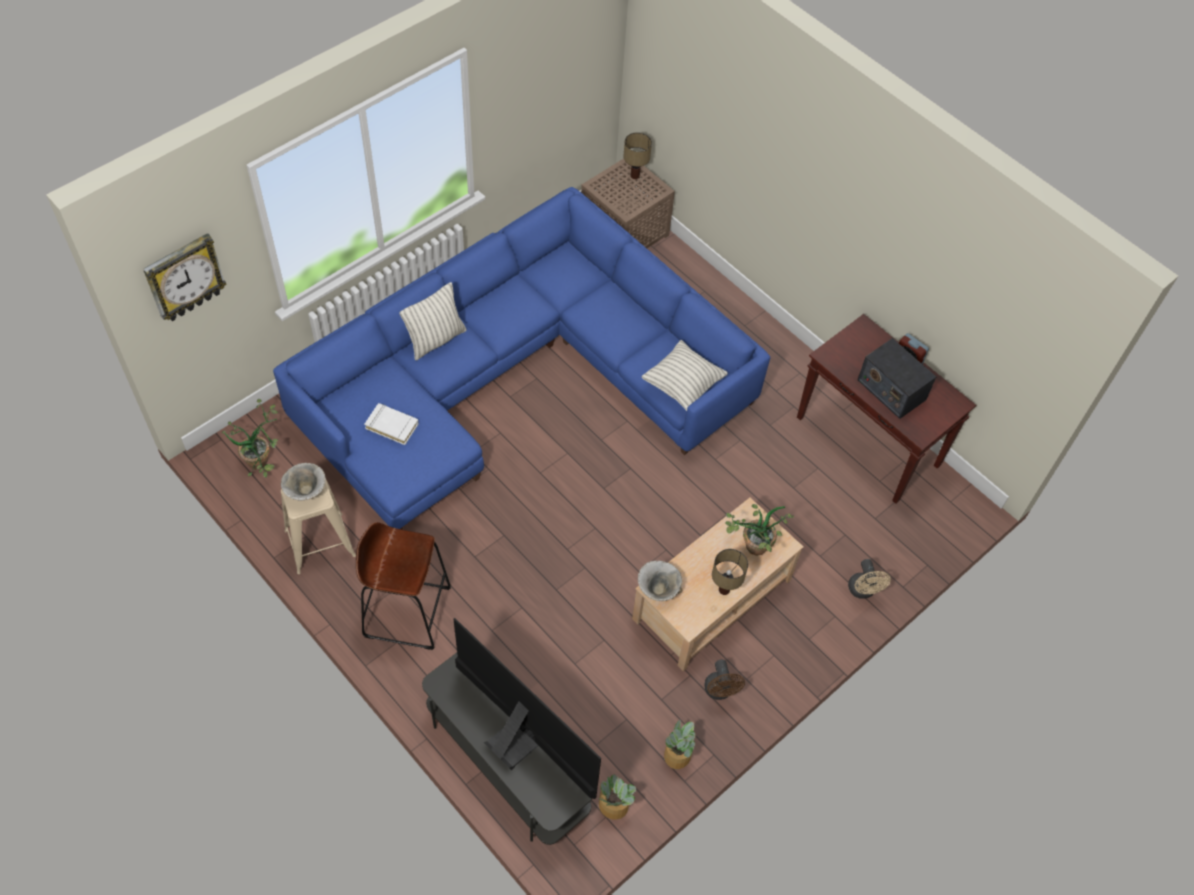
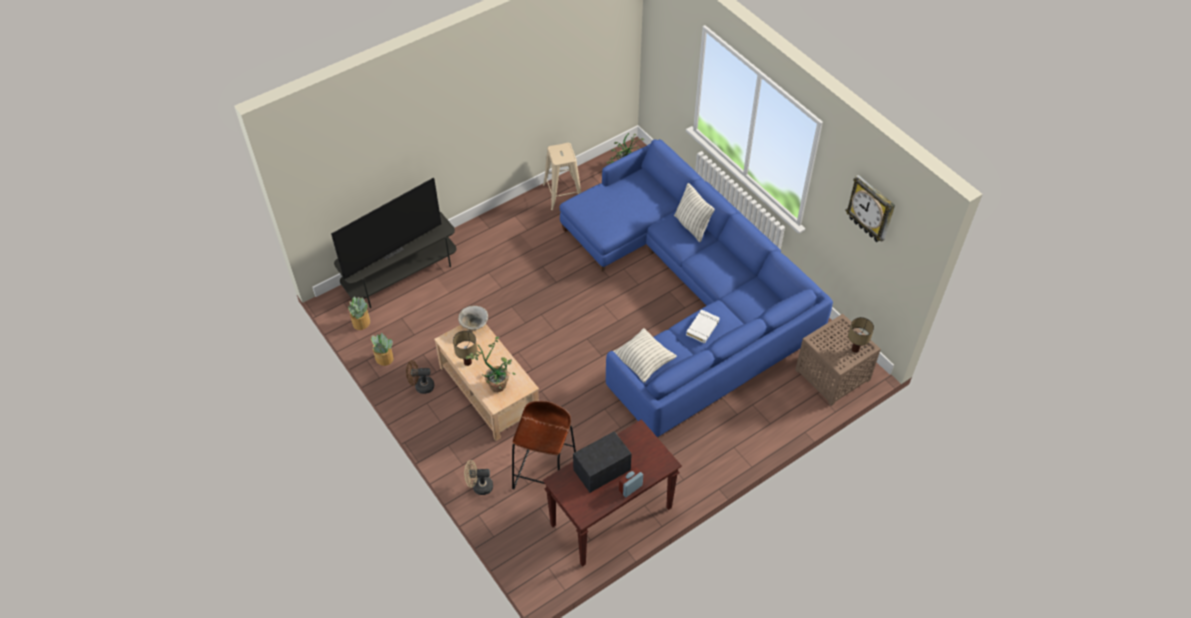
camera: 100 degrees right, 5 degrees down
wall clock [143,233,226,321] -> wall clock moved to [845,175,895,242]
bowl [281,463,326,501] -> none
brown stool [356,522,451,650] -> brown stool moved to [512,401,576,489]
white book [364,403,419,445] -> white book moved to [686,309,720,343]

